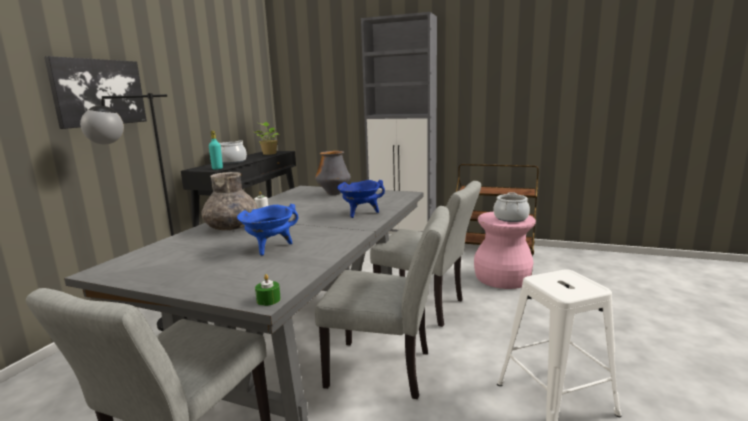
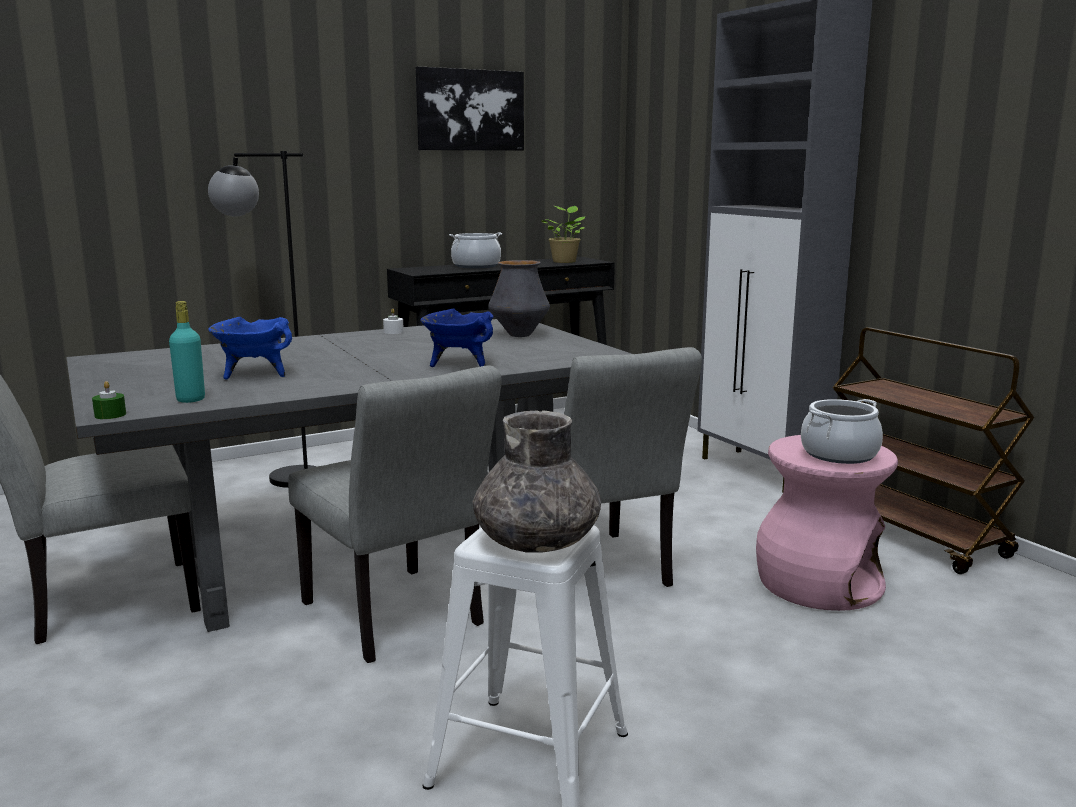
camera: 40 degrees right, 0 degrees up
picture [44,56,147,129] -> picture moved to [416,66,524,151]
grey vase [202,172,258,230] -> grey vase moved to [473,410,601,552]
turquoise bottle [209,131,223,170] -> turquoise bottle moved to [169,301,205,403]

